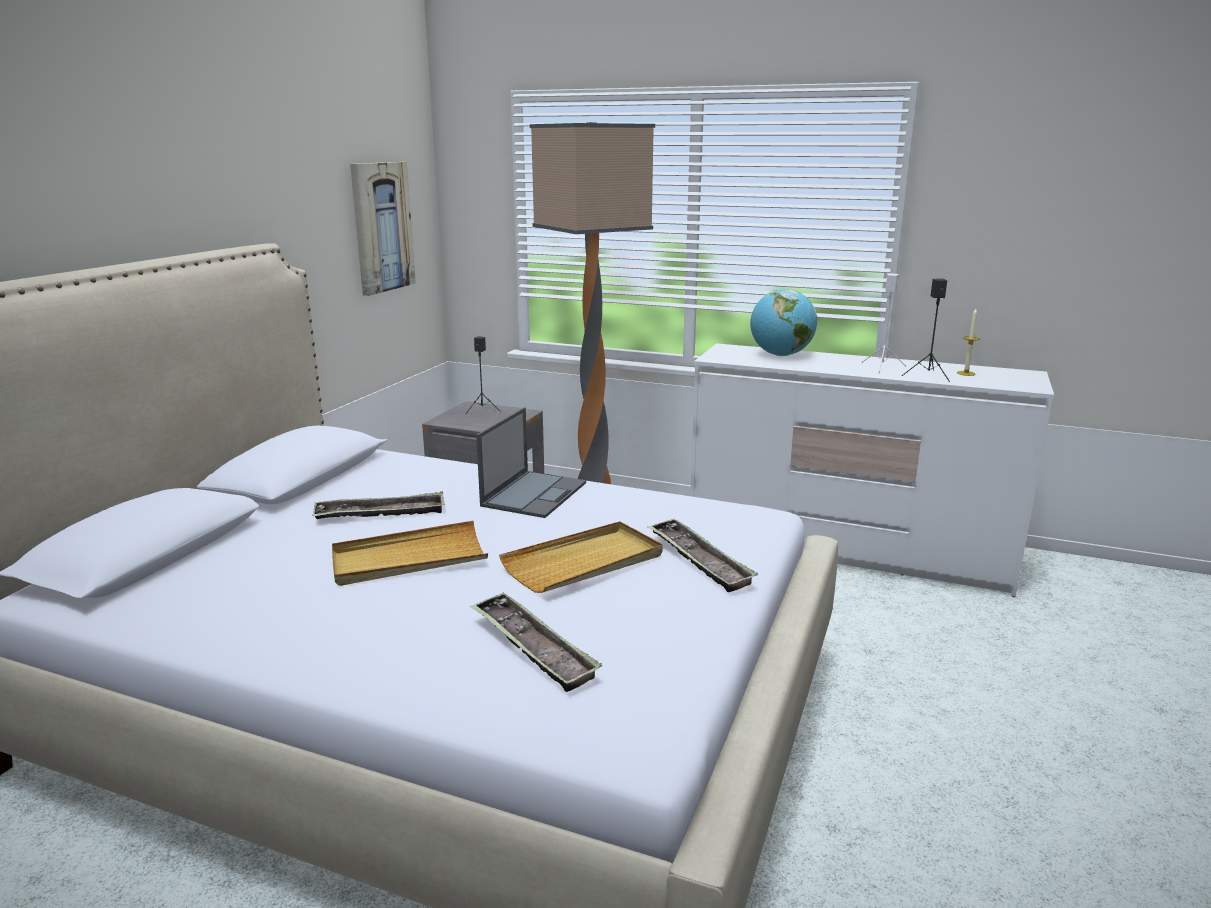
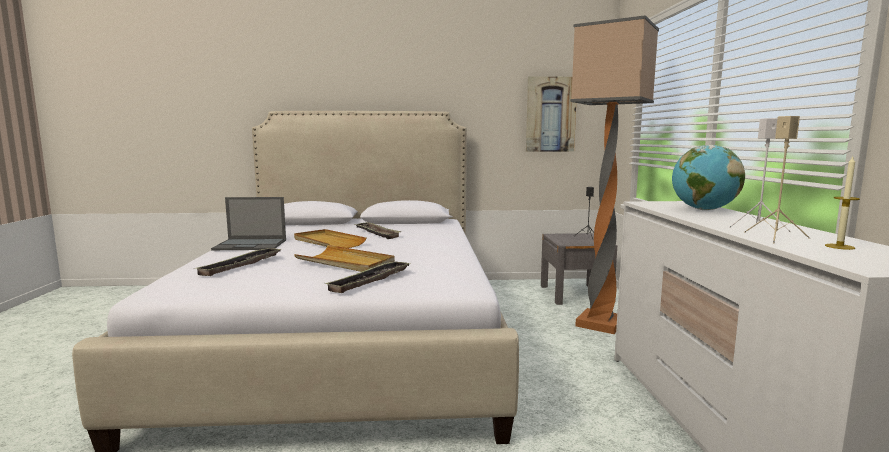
camera: 65 degrees right, 10 degrees down
laptop [476,407,586,518] -> laptop moved to [211,197,286,250]
black speaker [902,279,950,382] -> beige speaker [745,116,810,243]

